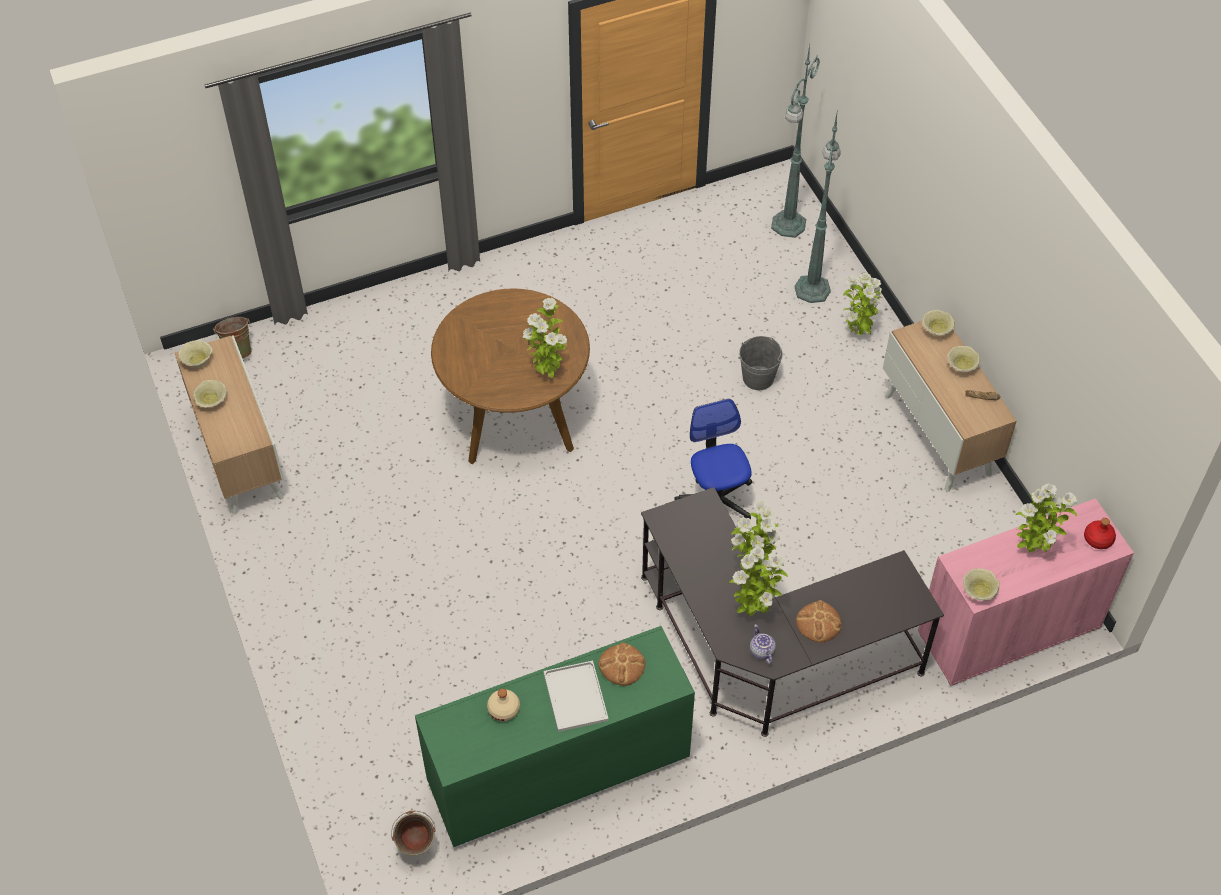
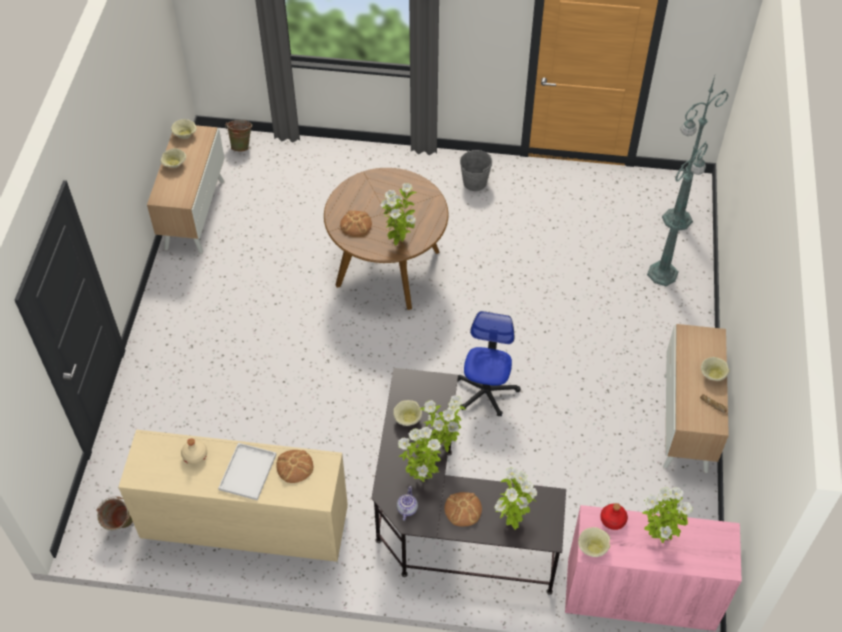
camera: 30 degrees right, 0 degrees up
green dresser [415,626,695,847] -> beige dresser [118,430,348,562]
grey bucket [739,336,783,390] -> grey bucket moved to [460,150,492,191]
potted plant [843,273,882,336] -> potted plant moved to [494,467,537,530]
beige bowl [922,310,955,336] -> beige bowl moved to [393,400,422,426]
red bottle [1084,518,1116,549] -> red bottle moved to [600,503,628,530]
none -> bread [340,211,372,236]

